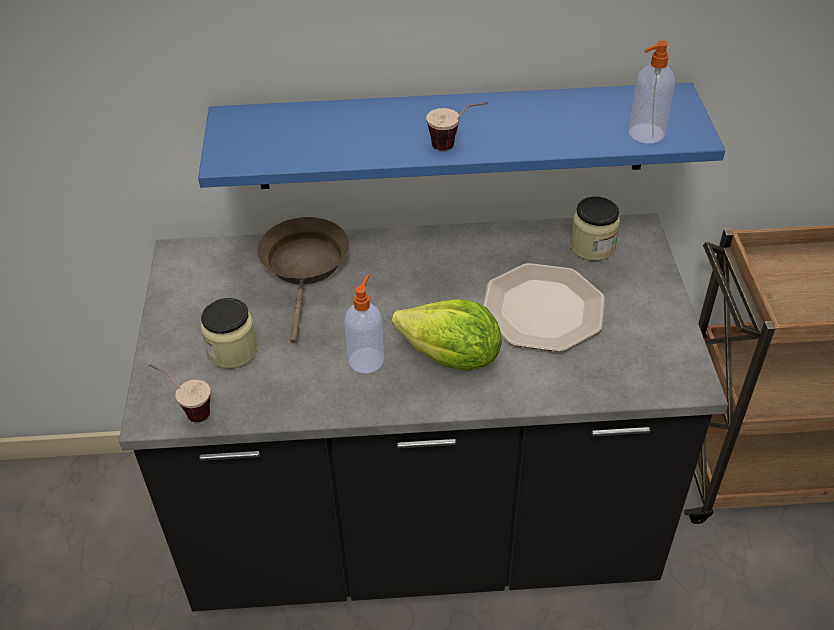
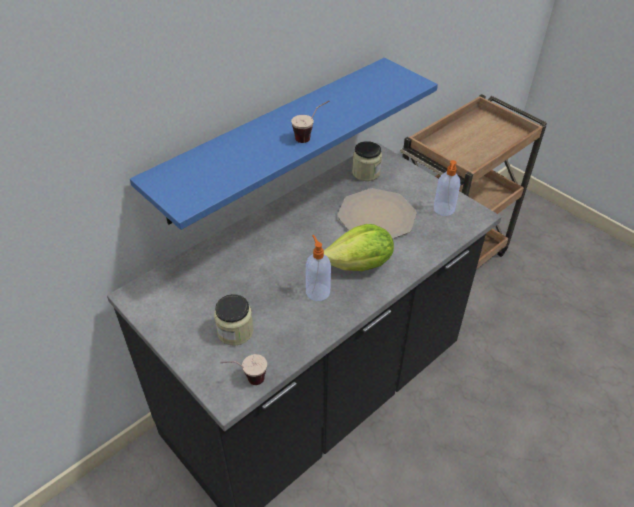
camera: 40 degrees left, 0 degrees up
brown frying pan [257,217,349,344] -> none
soap dispenser [628,40,675,143] -> soap dispenser moved to [434,160,460,216]

